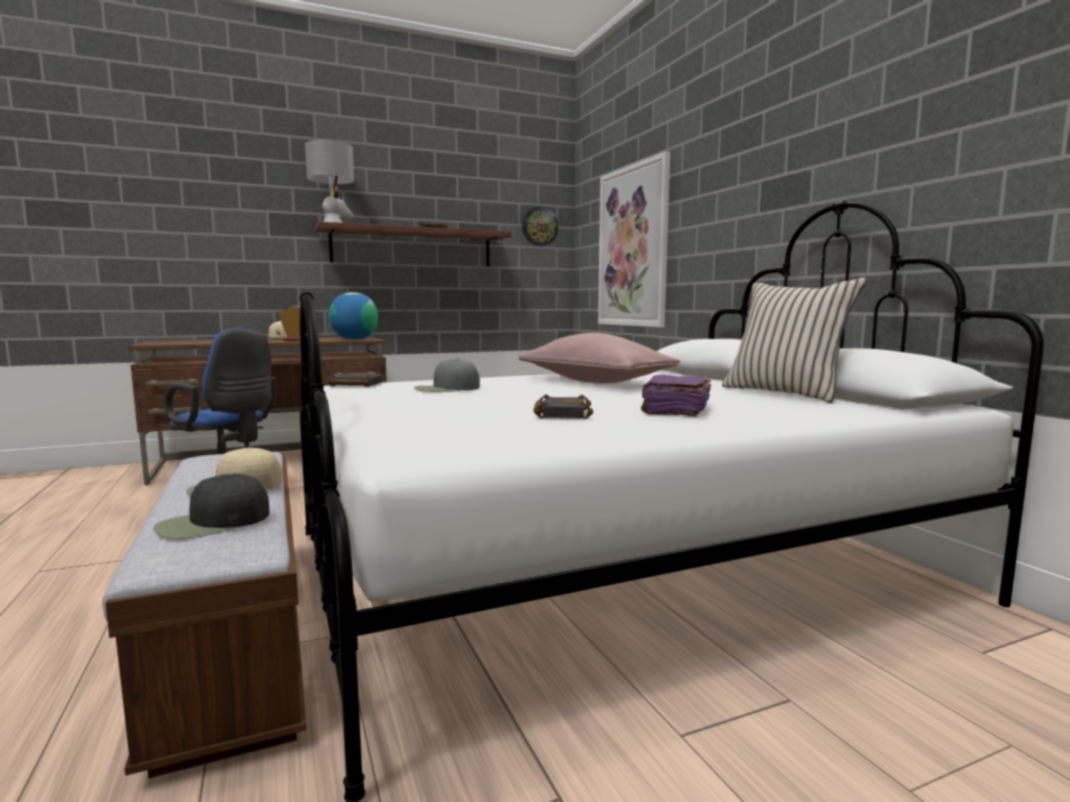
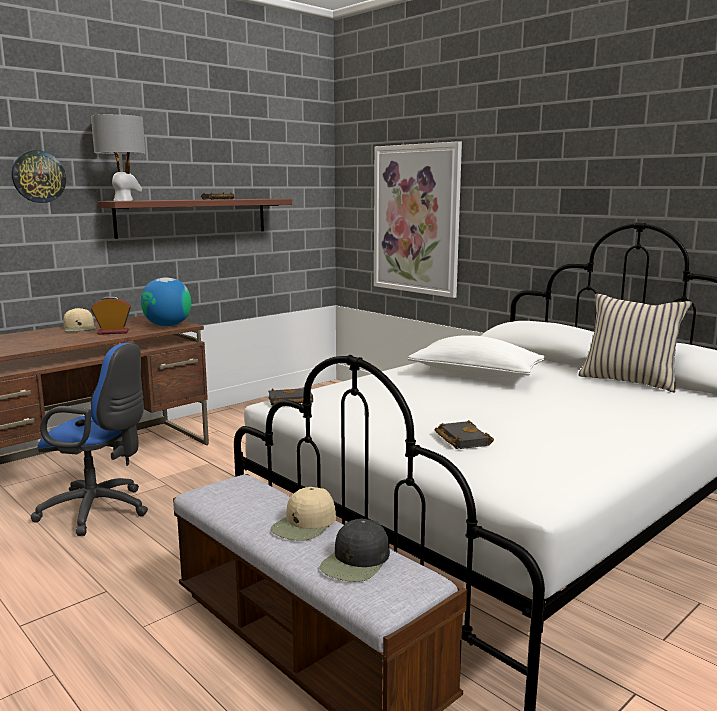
camera: 20 degrees left, 5 degrees up
grey cap [414,358,480,392] -> none
pink pillow [518,333,680,383] -> white pillow [407,335,546,379]
wall clock [522,206,558,246] -> wall clock moved to [12,150,66,203]
black book [534,394,593,419] -> black book moved to [434,420,494,449]
purple book [641,375,711,416] -> none

